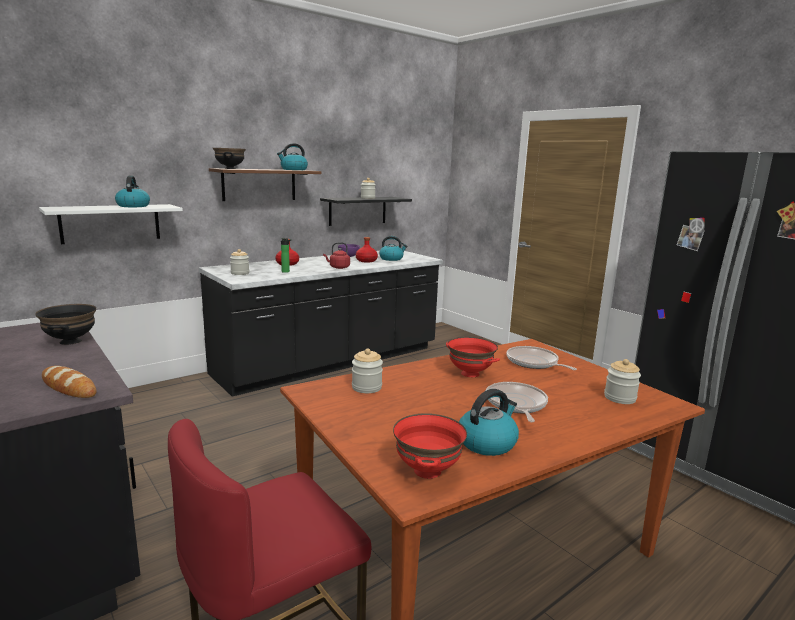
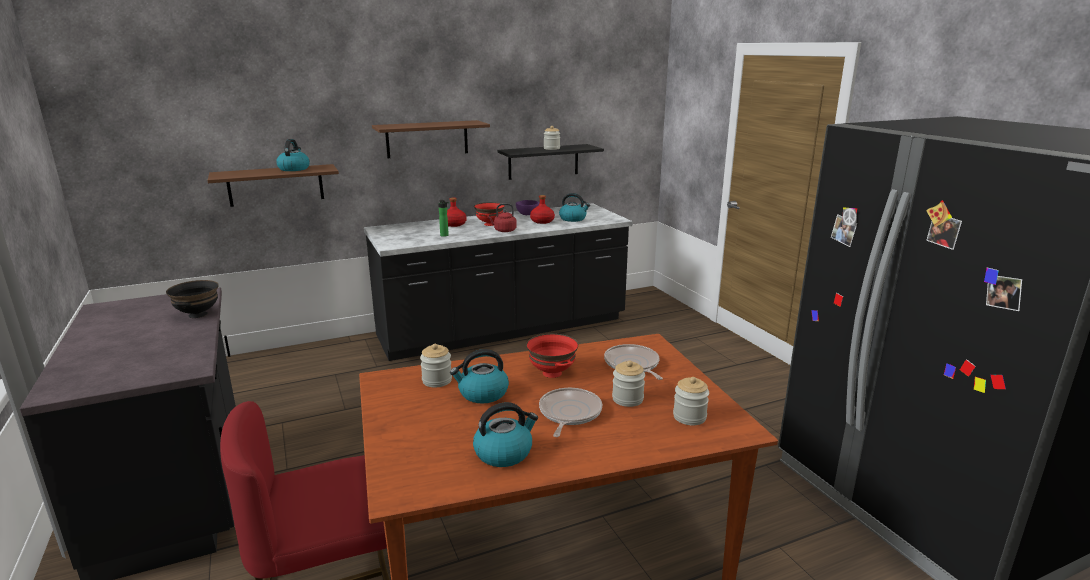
camera: 15 degrees right, 5 degrees up
white shelf [39,204,183,244] -> brown shelf [208,164,339,207]
bread [42,366,96,398] -> none
black bowl [213,148,246,169] -> none
jar [230,249,249,275] -> jar moved to [612,360,645,407]
kettle [277,143,308,170] -> kettle moved to [450,349,509,403]
red bowl [393,413,467,479] -> red bowl moved to [474,202,505,226]

